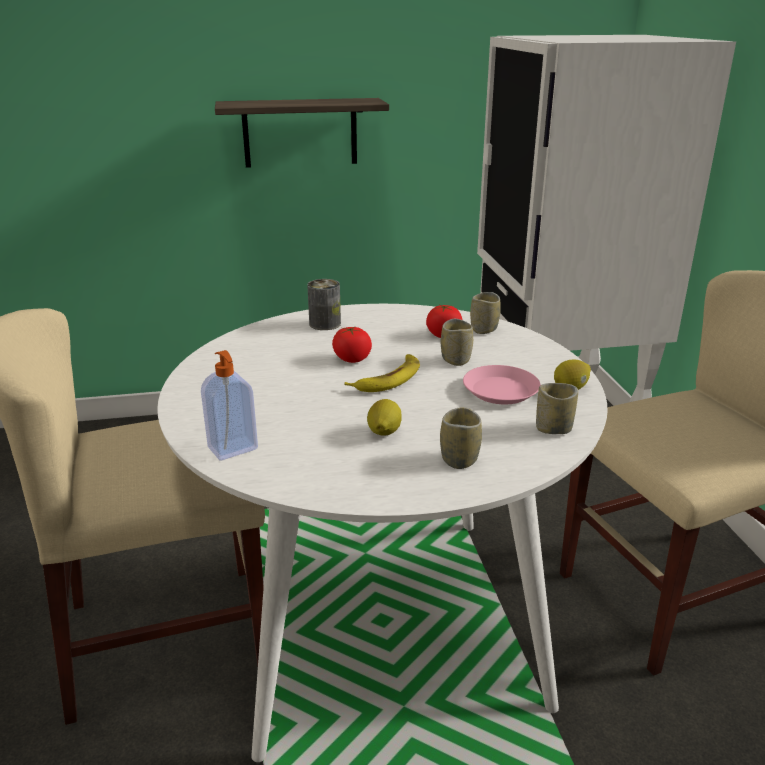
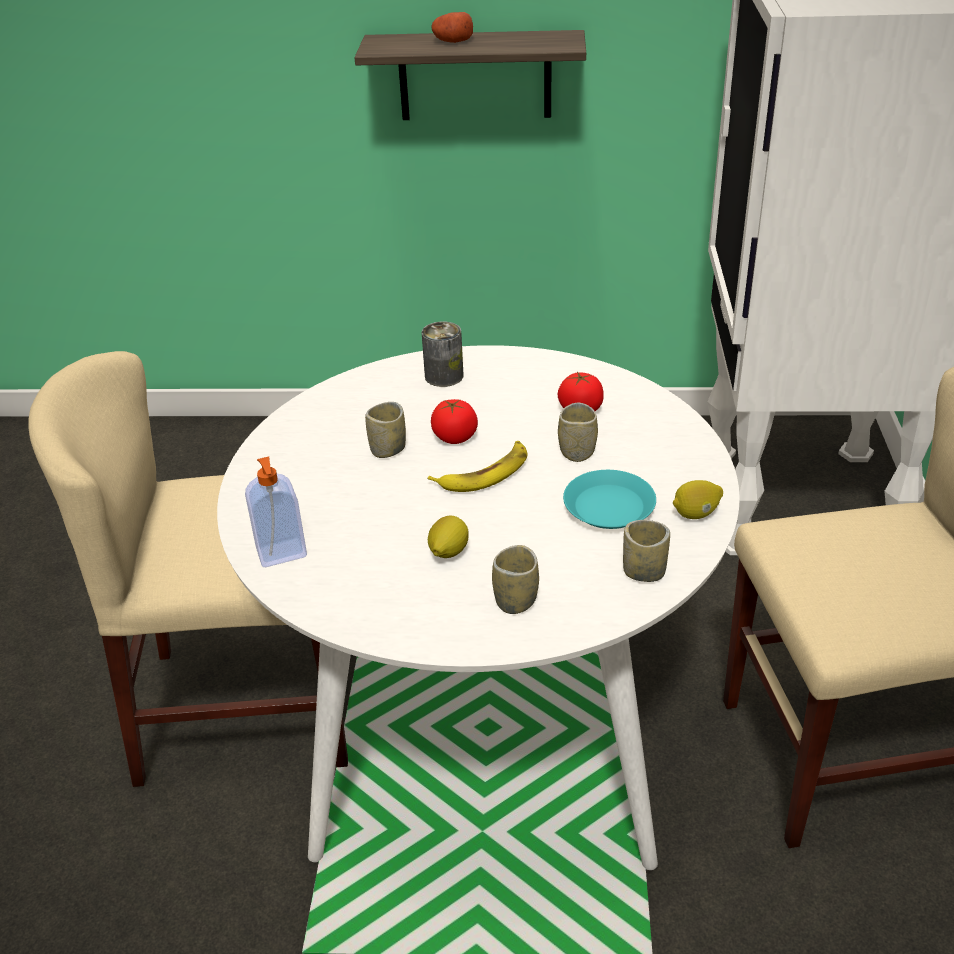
camera: 15 degrees right, 10 degrees up
pink plate [463,365,540,404] -> turquoise plate [563,470,656,529]
cup [470,292,501,334] -> cup moved to [365,402,406,458]
none -> potato [431,12,473,43]

